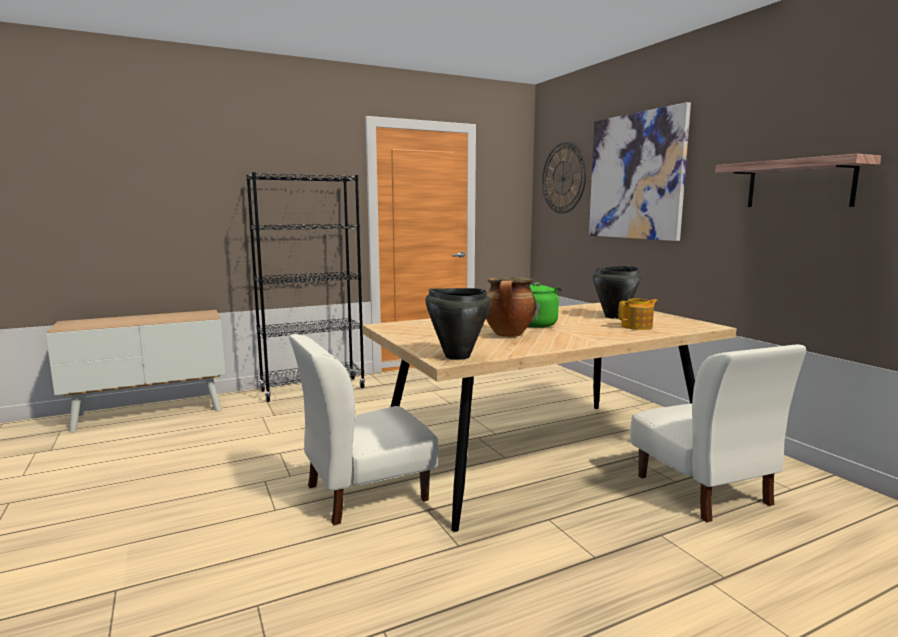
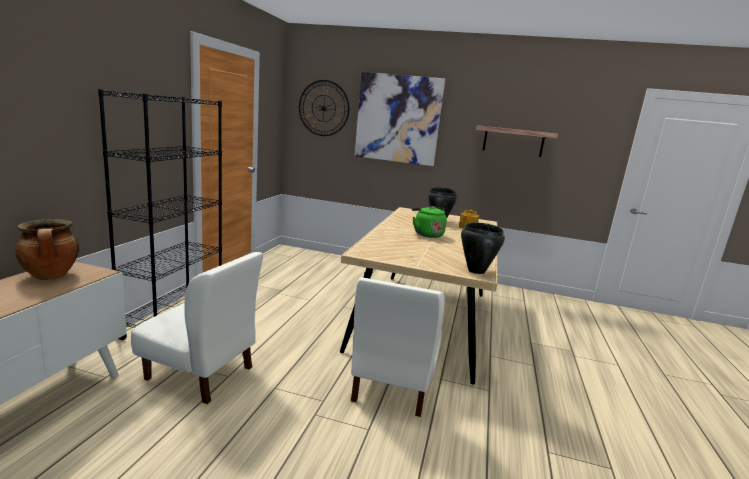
camera: 50 degrees left, 5 degrees up
cooking pot [486,277,536,337] -> cooking pot moved to [15,219,79,280]
white chair [630,344,806,522] -> white chair moved to [131,252,263,404]

